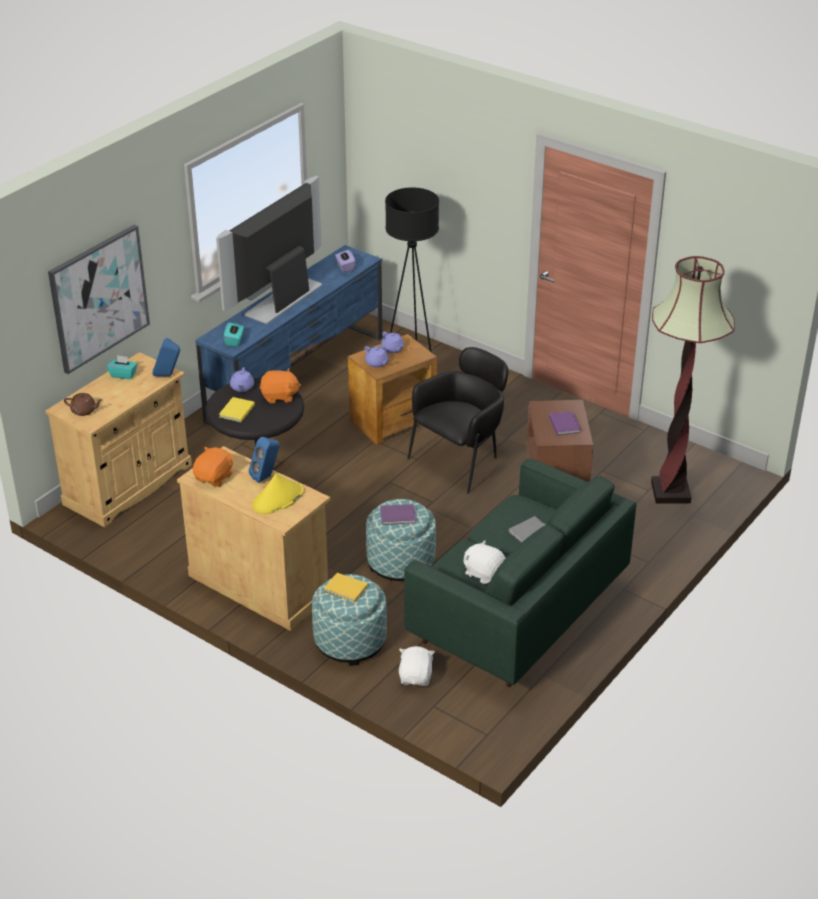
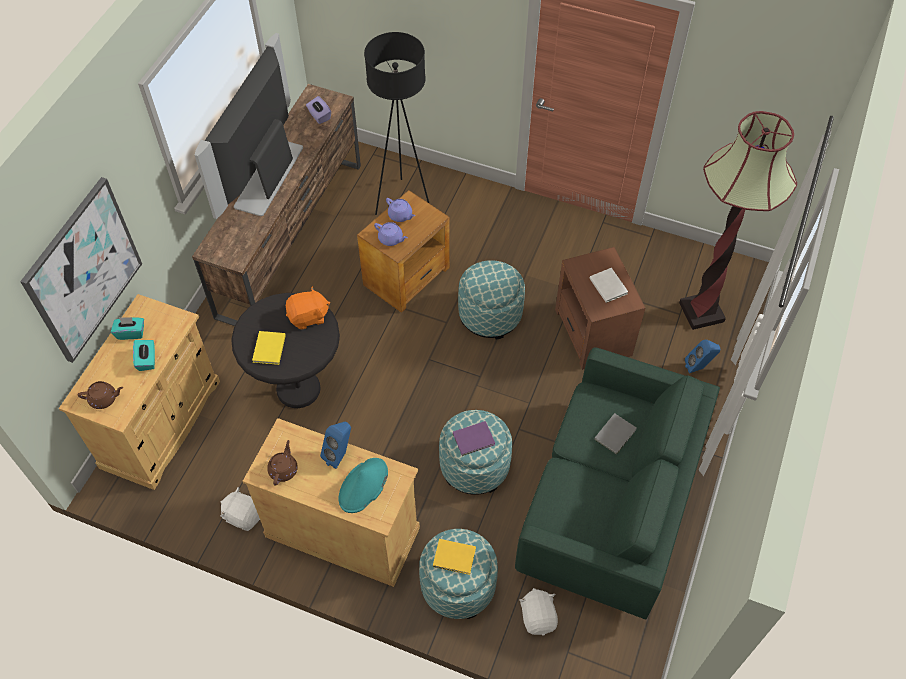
camera: 15 degrees left, 20 degrees up
blue speaker [152,338,180,376] -> blue speaker moved to [685,340,720,373]
orange plush toy [193,447,234,487] -> brown teapot [267,440,298,486]
blue tv stand [195,245,382,440] -> brown tv stand [192,84,361,326]
turquoise tissue box [224,322,244,346] -> turquoise tissue box moved to [133,340,155,371]
purple teapot [230,367,254,392] -> none
yellow hat [252,474,304,514] -> turquoise hat [339,458,388,513]
black armchair [407,347,508,494] -> ottoman [458,260,525,340]
white plush toy [464,540,506,584] -> white plush toy moved to [220,487,260,531]
purple book [549,411,581,435] -> white book [590,268,628,303]

